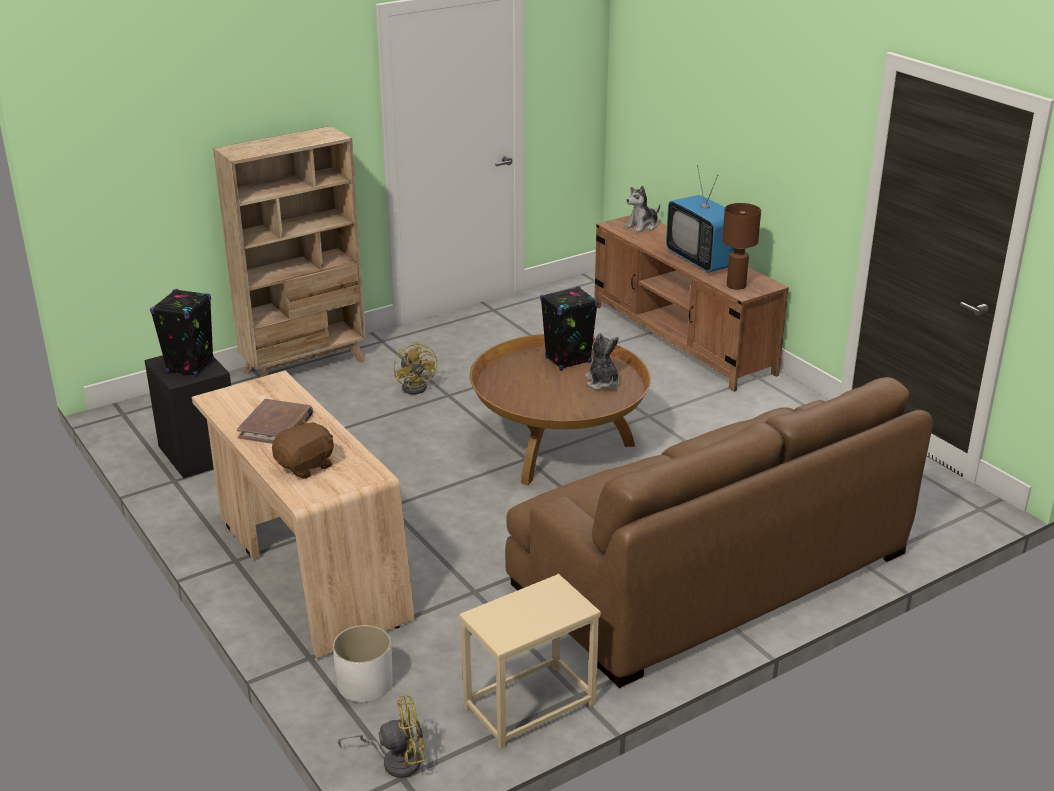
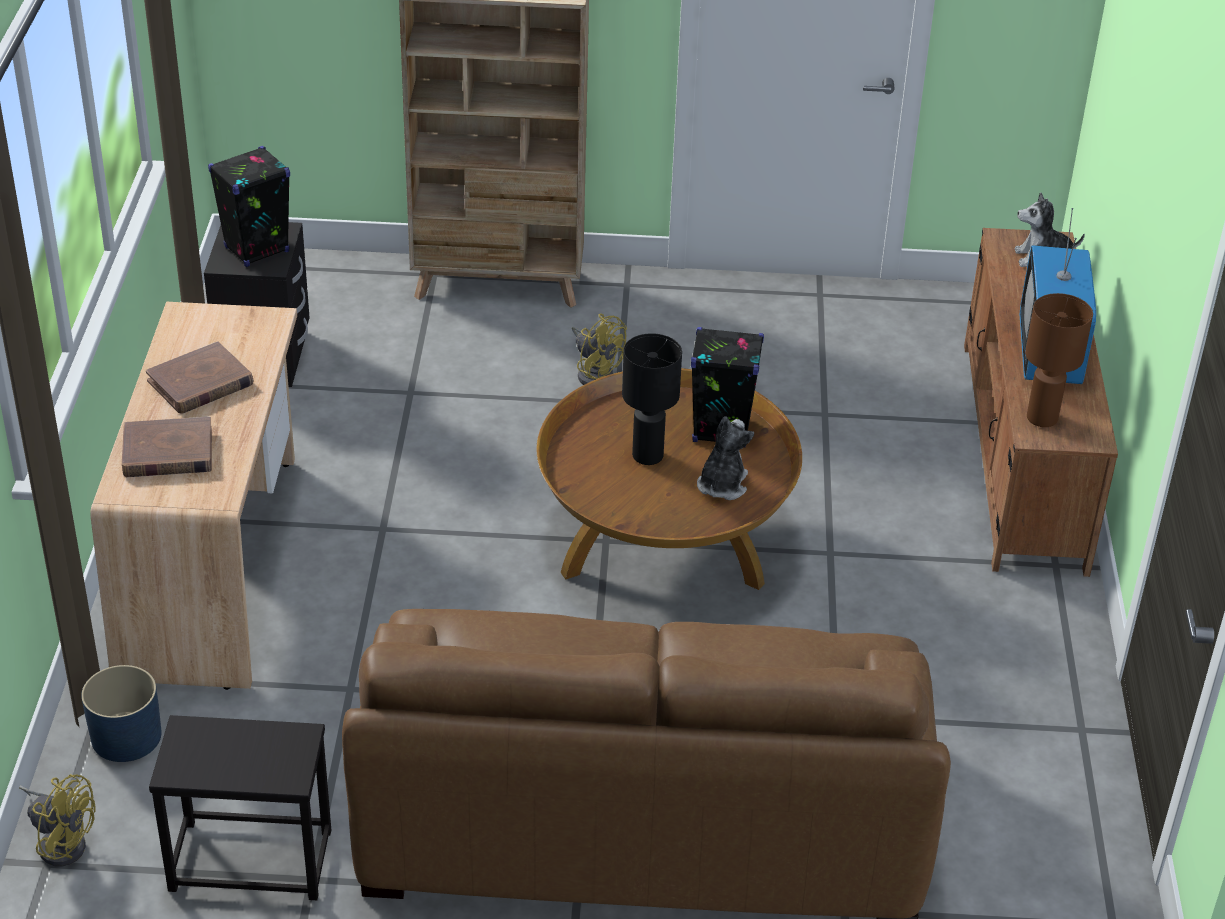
camera: 35 degrees right, 10 degrees up
brown plush toy [272,420,334,479] -> brown book [122,417,212,477]
white planter [333,625,393,702] -> blue planter [81,665,162,762]
yellow fan [394,341,437,394] -> yellow fan turned 60 degrees counterclockwise [572,314,627,385]
beige side table [459,574,601,749] -> black side table [149,715,331,900]
none -> black table lamp [622,333,682,465]

